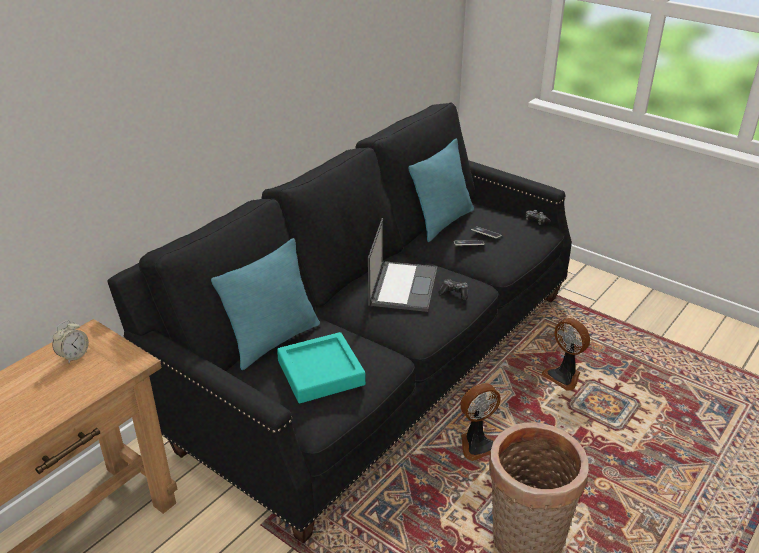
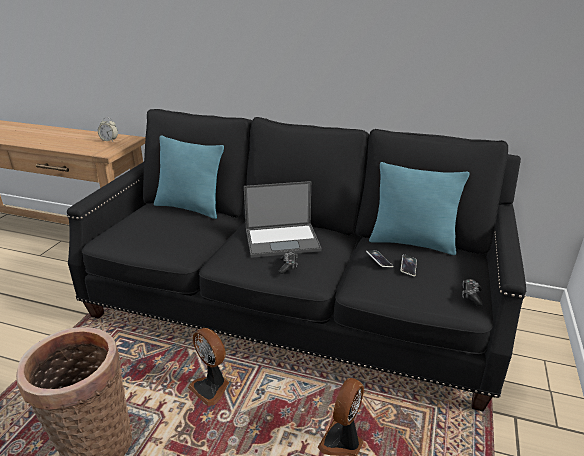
camera: 70 degrees right, 5 degrees down
turquoise tray [277,332,366,404] -> none

